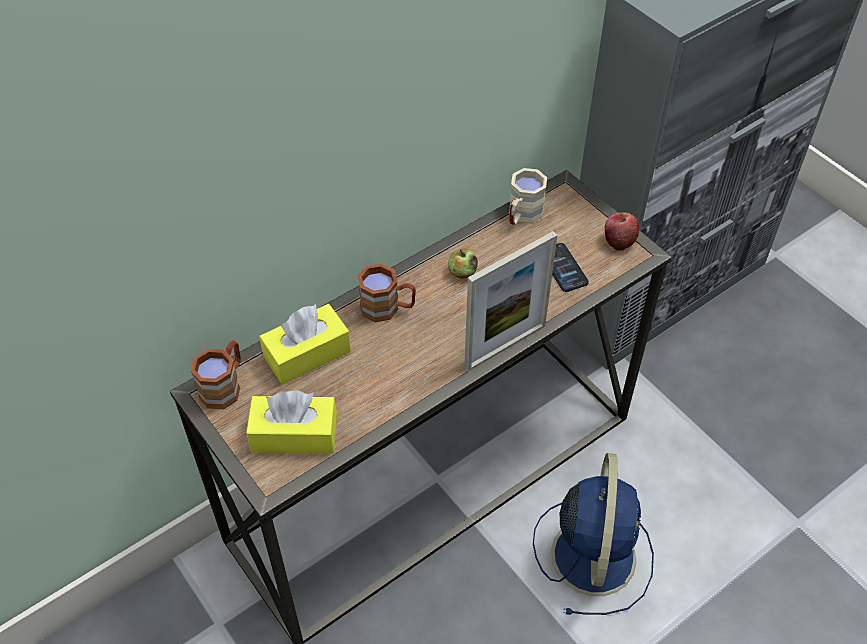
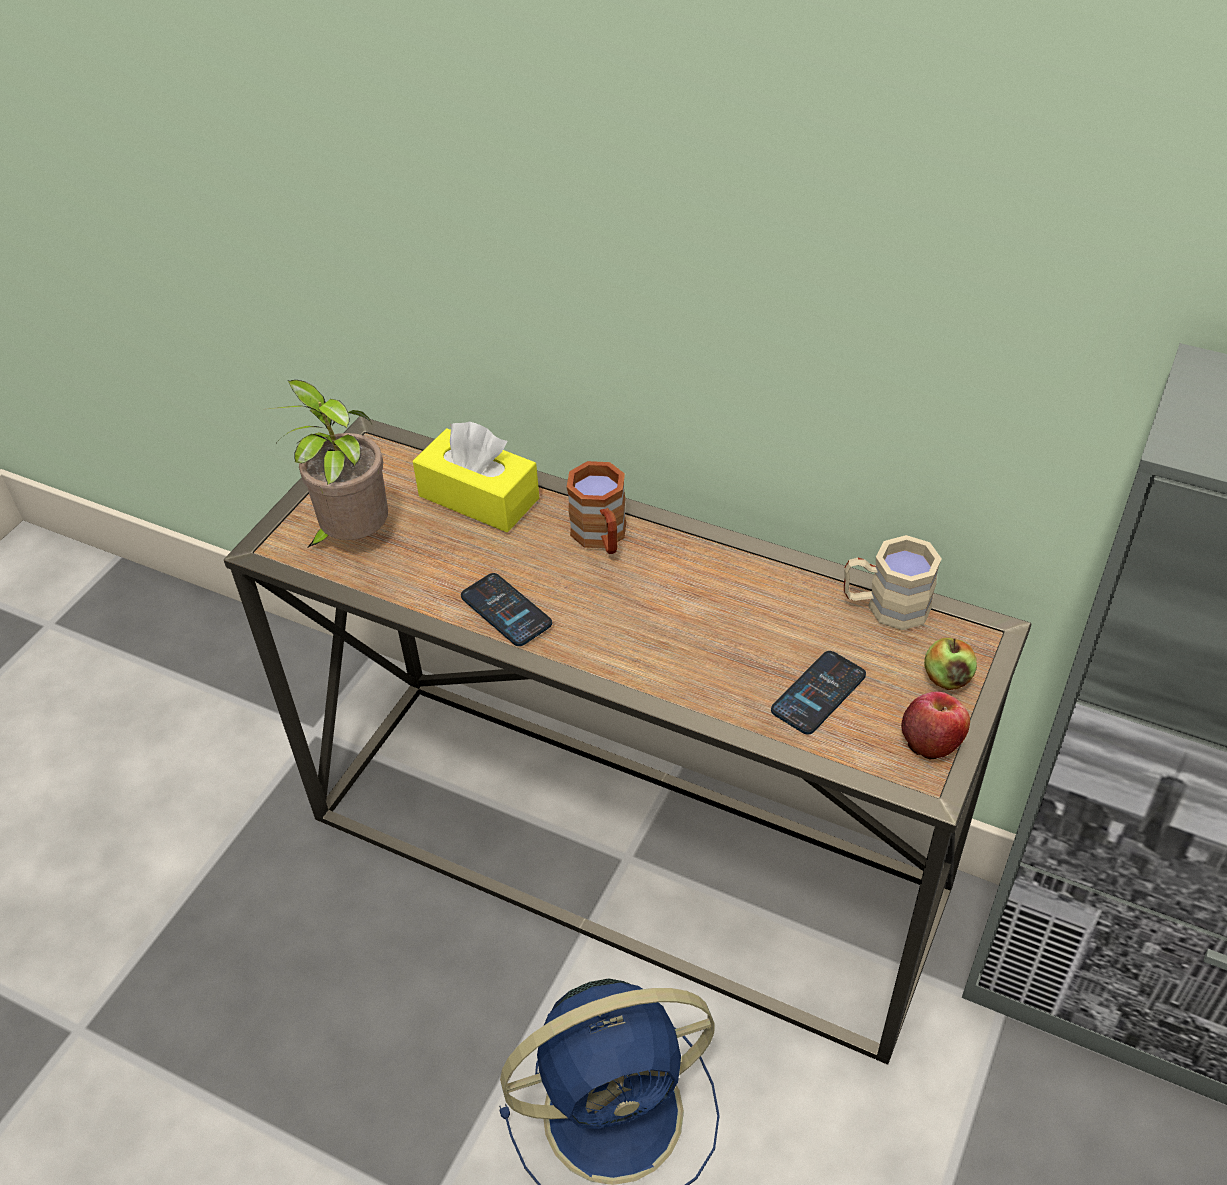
camera: 65 degrees right, 5 degrees down
brown mug [190,340,241,409] -> none
yellow tissue box [246,390,337,454] -> potted plant [269,380,388,548]
apple [448,248,478,279] -> apple moved to [924,638,977,690]
picture frame [464,231,558,371] -> none
none -> phone [461,573,552,646]

